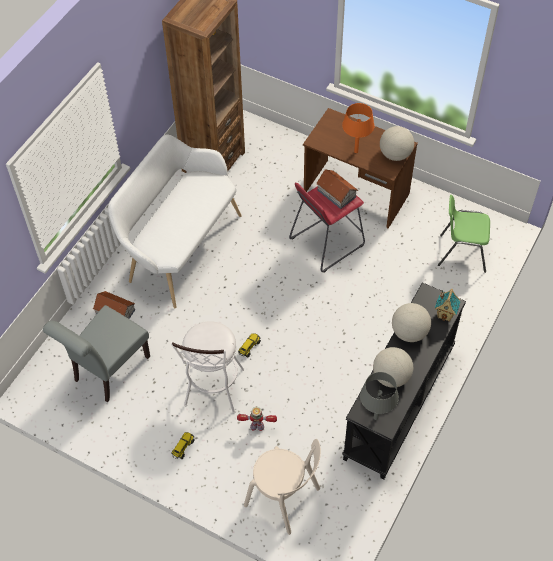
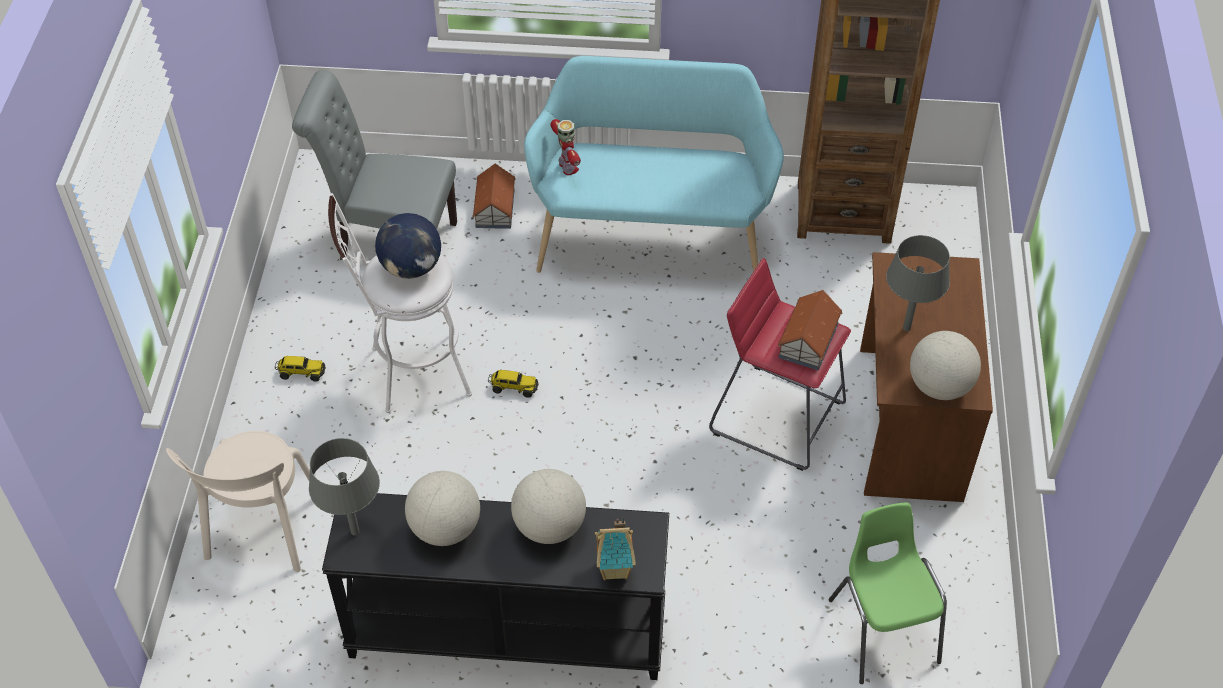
camera: 65 degrees right, 5 degrees down
white bench [108,134,242,308] -> turquoise bench [524,56,784,273]
toy robot [237,406,277,431] -> toy robot moved to [550,119,581,175]
orange table lamp [342,103,374,153] -> grey table lamp [886,235,950,331]
none -> globe [375,213,441,279]

